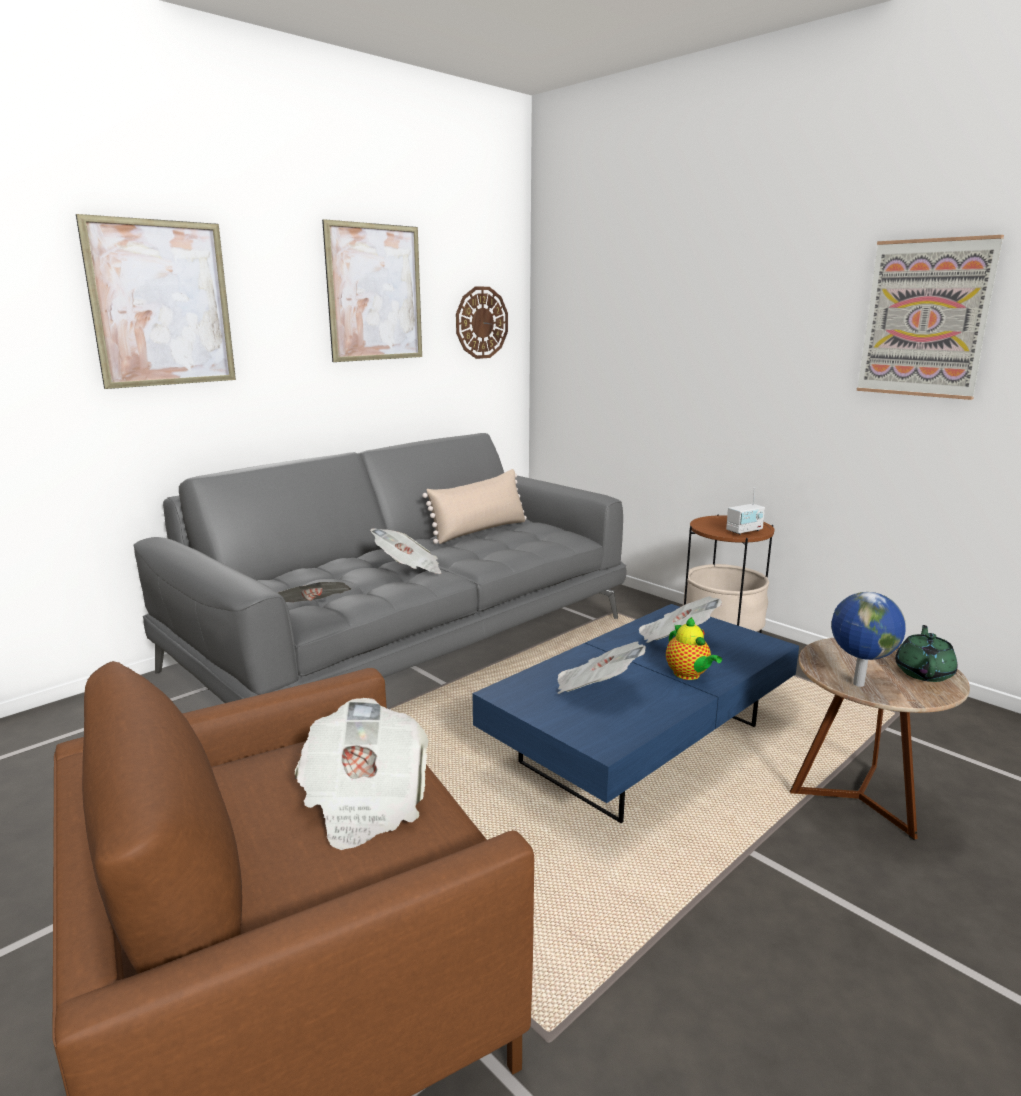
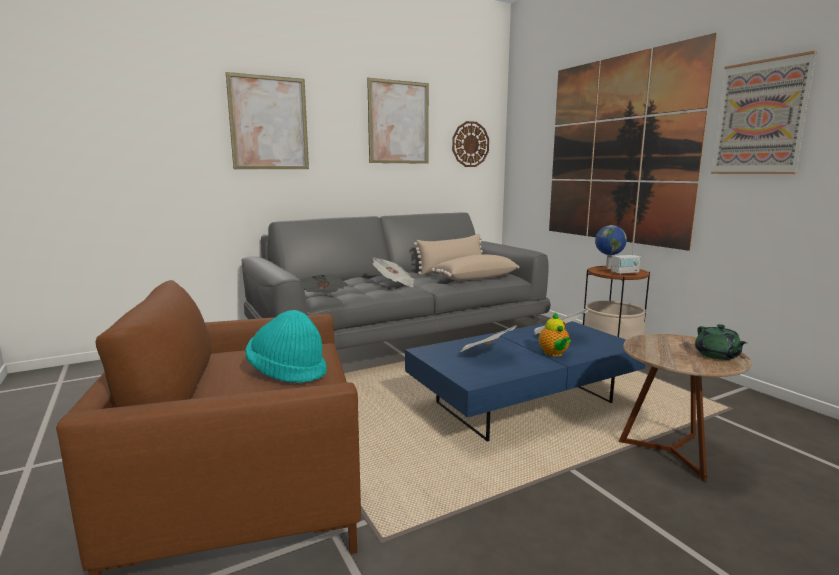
camera: 15 degrees right, 5 degrees down
newspaper [295,698,429,850] -> turquoise hat [245,310,327,383]
globe [831,592,906,687] -> globe moved to [595,225,627,269]
green teapot [895,625,957,682] -> green teapot turned 135 degrees clockwise [695,324,747,360]
none -> beige pillow [432,254,520,281]
none -> picture [549,33,717,251]

